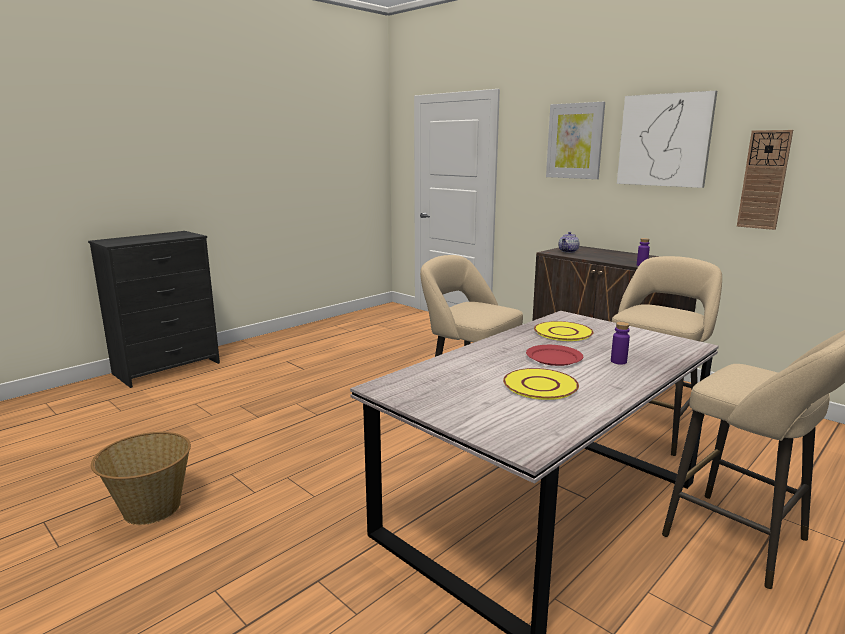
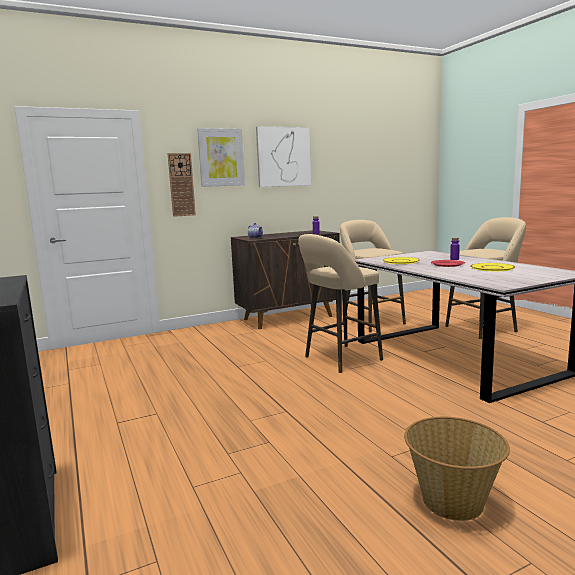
camera: 70 degrees left, 5 degrees down
wall clock [737,130,793,230] -> wall clock moved to [167,153,196,217]

